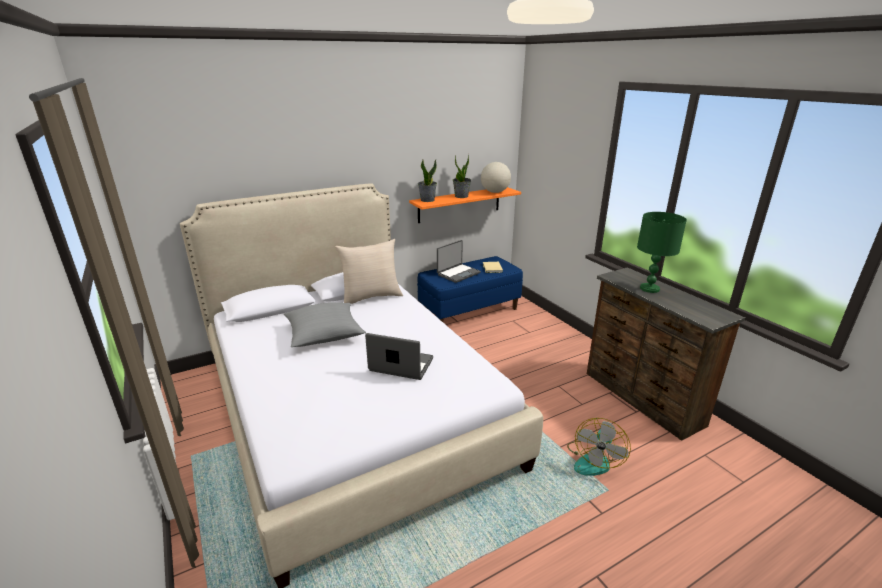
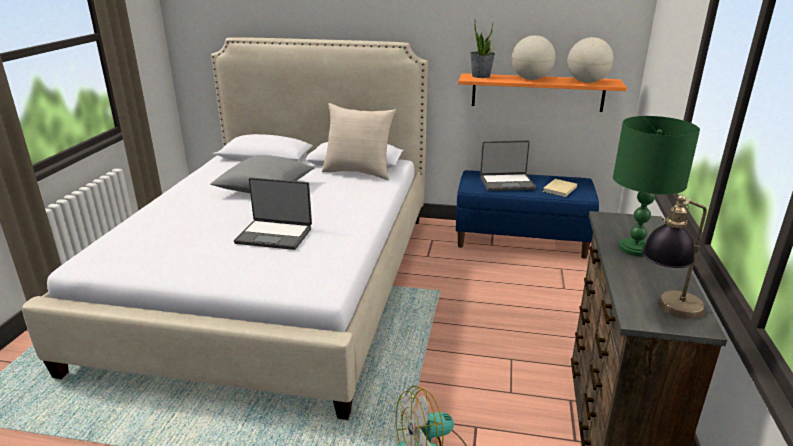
camera: 40 degrees right, 0 degrees up
laptop [365,333,433,380] -> laptop turned 135 degrees clockwise [234,178,312,250]
potted plant [453,154,471,198] -> globe [512,35,556,80]
none -> table lamp [642,195,707,319]

